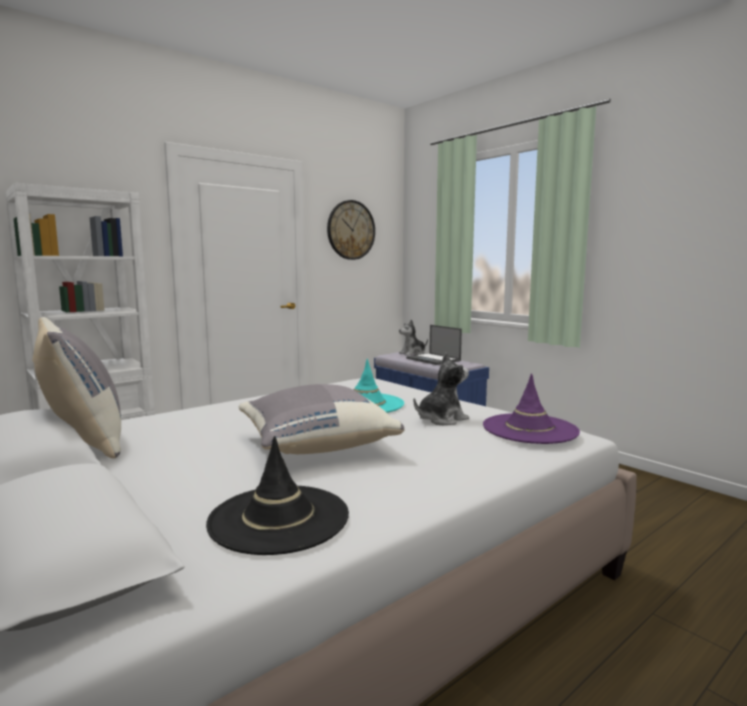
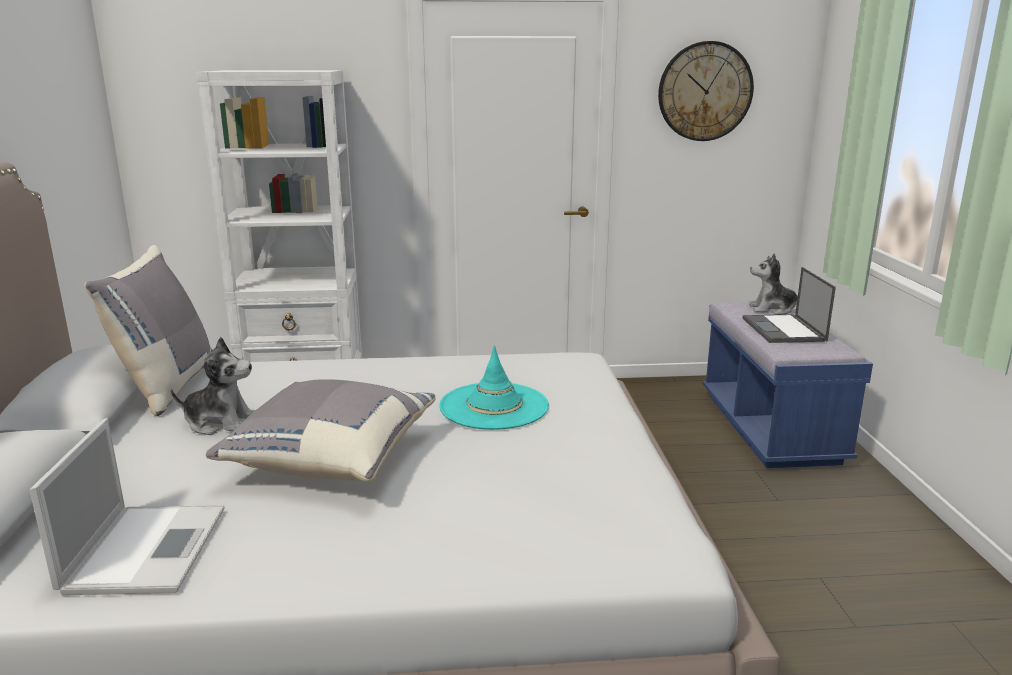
camera: 35 degrees right, 10 degrees up
black hat [206,436,349,555] -> laptop [30,418,224,595]
plush toy [413,353,469,425] -> plush toy moved to [170,337,255,435]
purple hat [483,373,580,444] -> none

